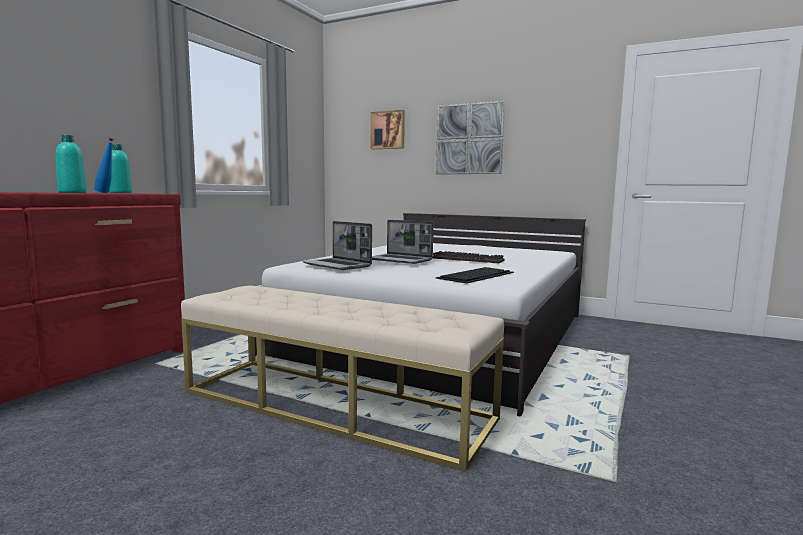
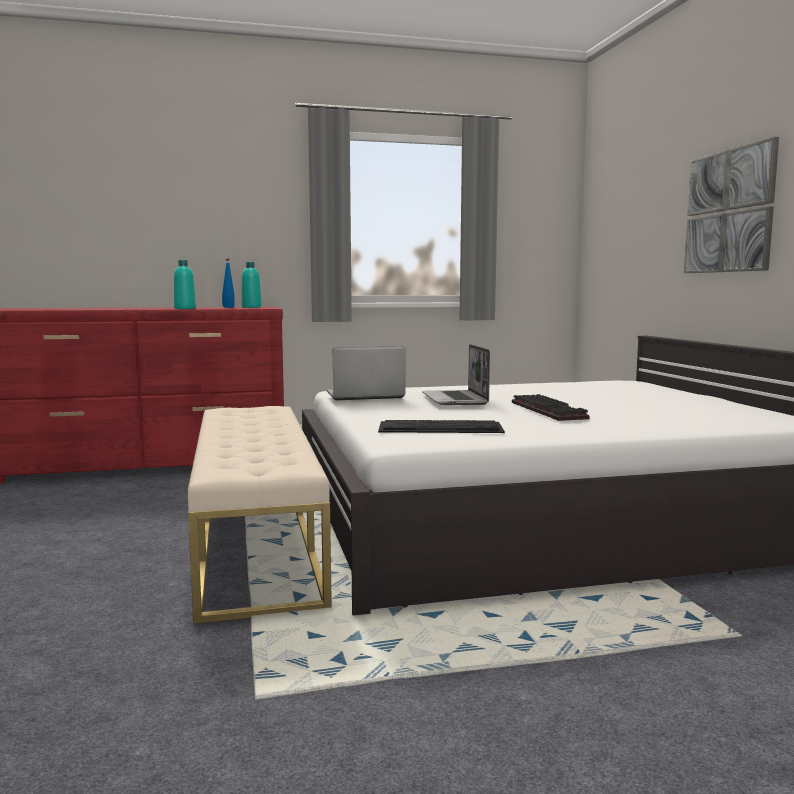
camera: 50 degrees right, 0 degrees up
laptop [302,221,372,270] -> laptop turned 75 degrees clockwise [327,346,405,400]
picture [370,110,405,149] -> none

